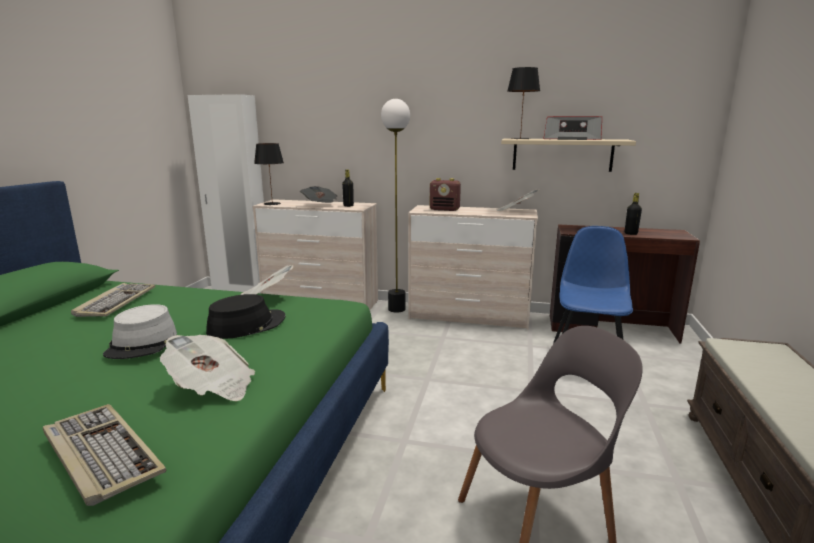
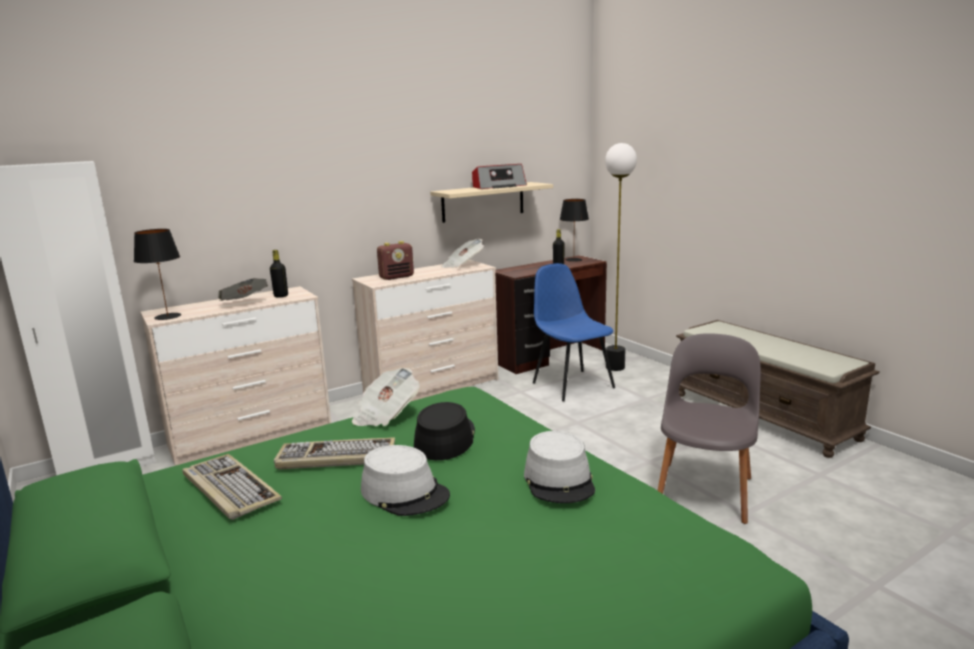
camera: 45 degrees left, 0 degrees up
keyboard [43,404,166,506] -> keyboard moved to [274,437,395,469]
newspaper [160,335,255,401] -> grey hat [524,431,595,503]
floor lamp [381,99,410,313] -> floor lamp moved to [605,143,637,371]
black table lamp [508,67,540,139] -> black table lamp moved to [560,199,589,262]

